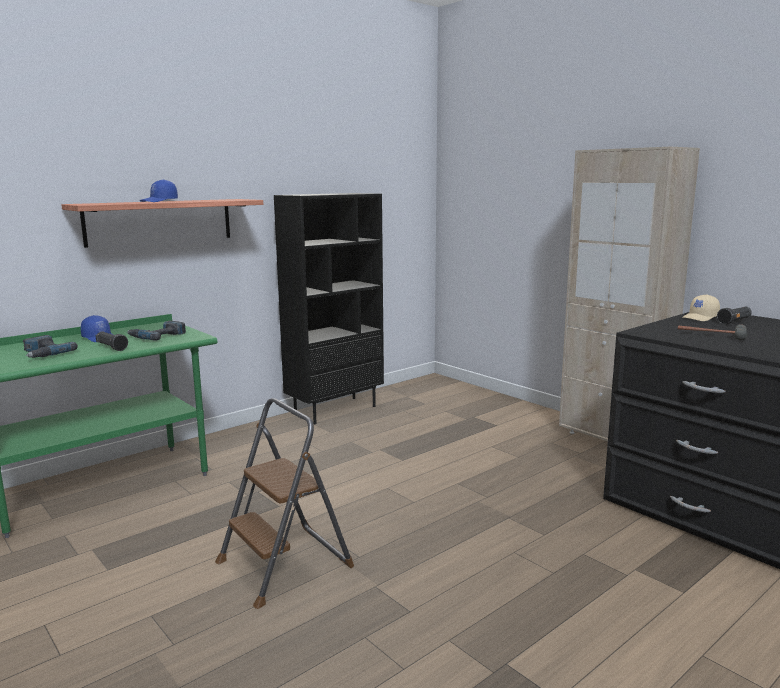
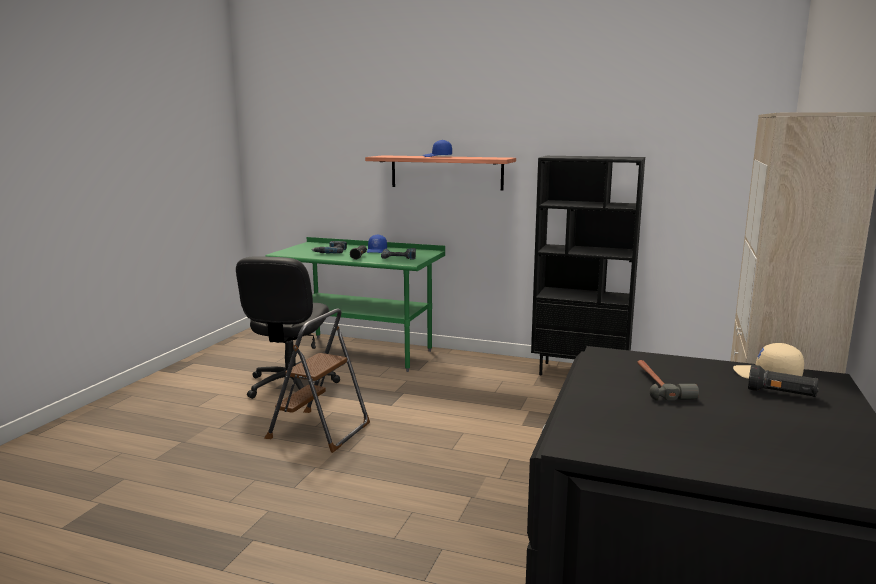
camera: 60 degrees right, 0 degrees up
none -> black office chair [236,256,340,399]

